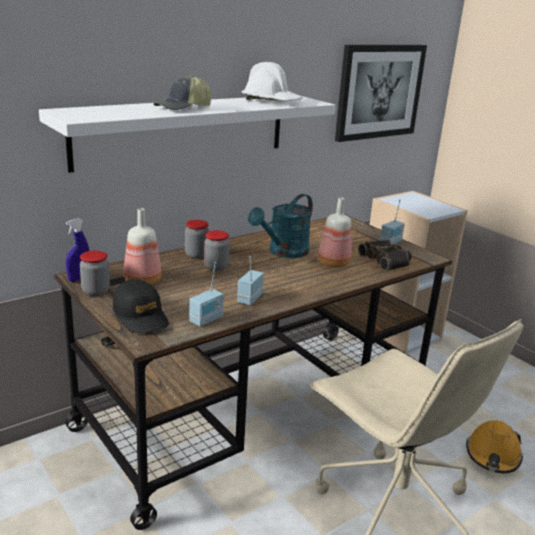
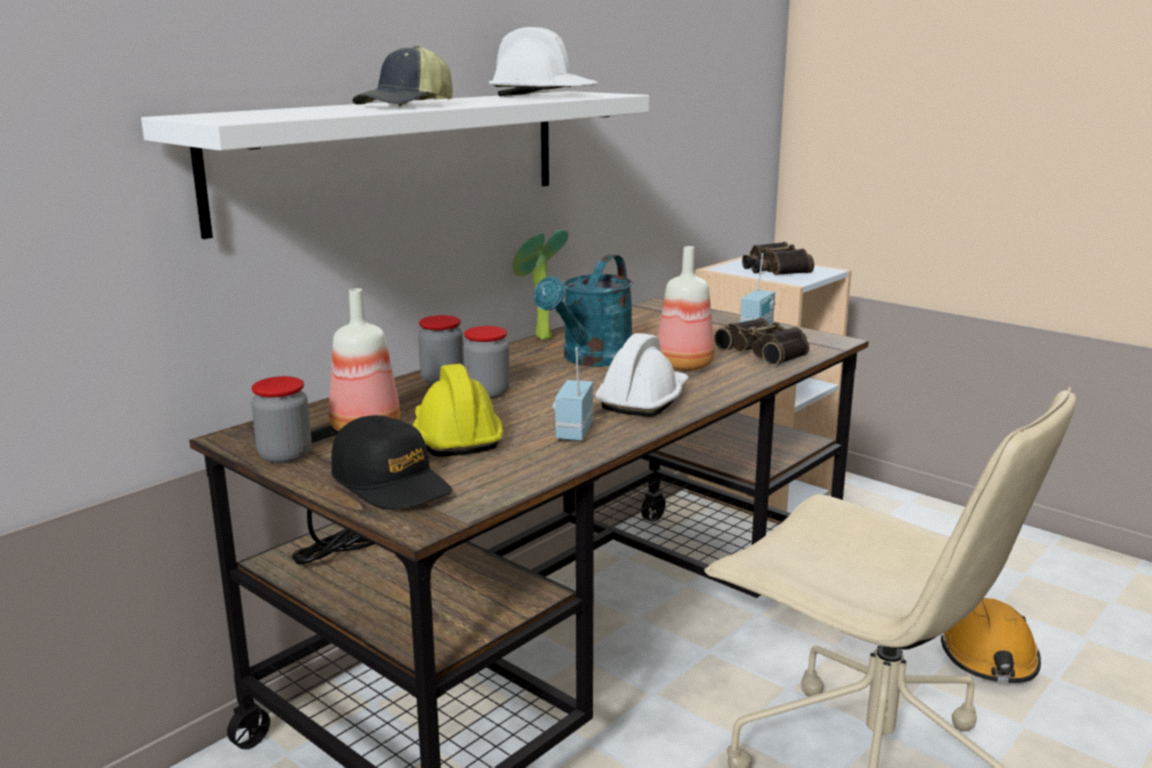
camera: 10 degrees left, 5 degrees down
blue spray bottle [66,218,89,282] -> none
radio [189,262,224,327] -> none
picture [335,45,427,142] -> none
none -> yellow hard hat [413,364,503,457]
none -> potted plant [513,230,568,340]
none -> white hard hat [595,333,688,417]
none -> binoculars [742,242,814,275]

